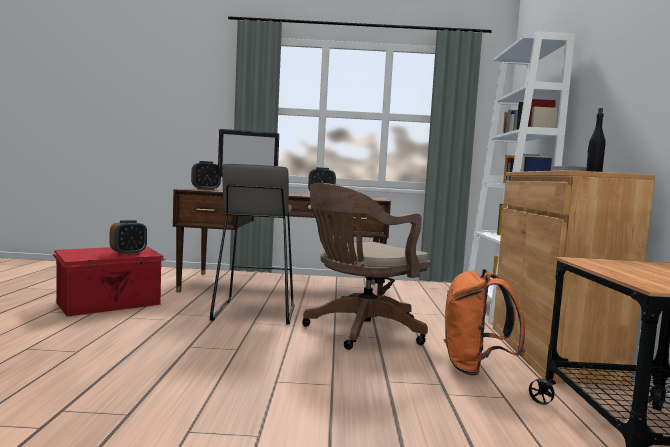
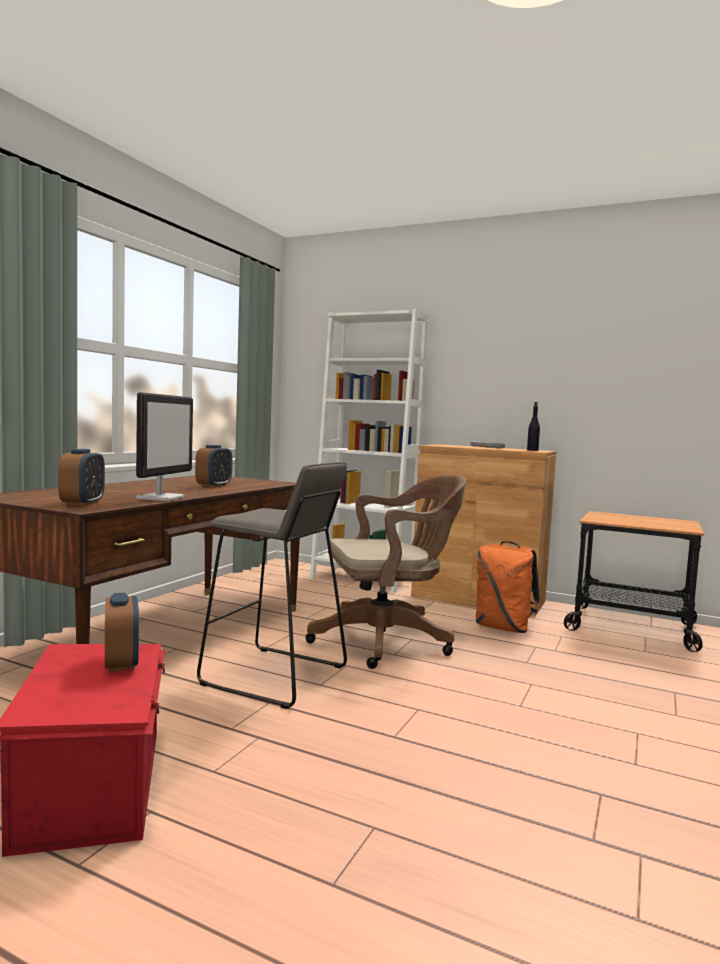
camera: 65 degrees left, 0 degrees up
brown office chair [302,183,430,350] -> brown office chair turned 90 degrees counterclockwise [305,475,466,669]

